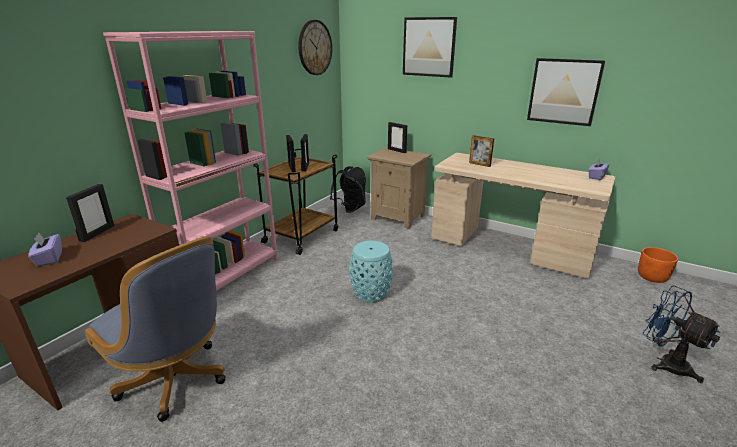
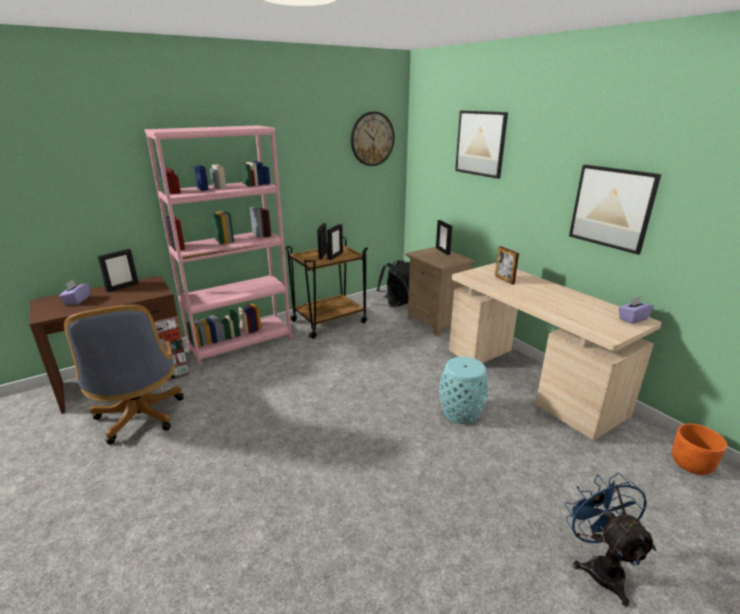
camera: 25 degrees right, 0 degrees up
turquoise stool [349,241,393,303] -> turquoise stool moved to [440,357,488,424]

